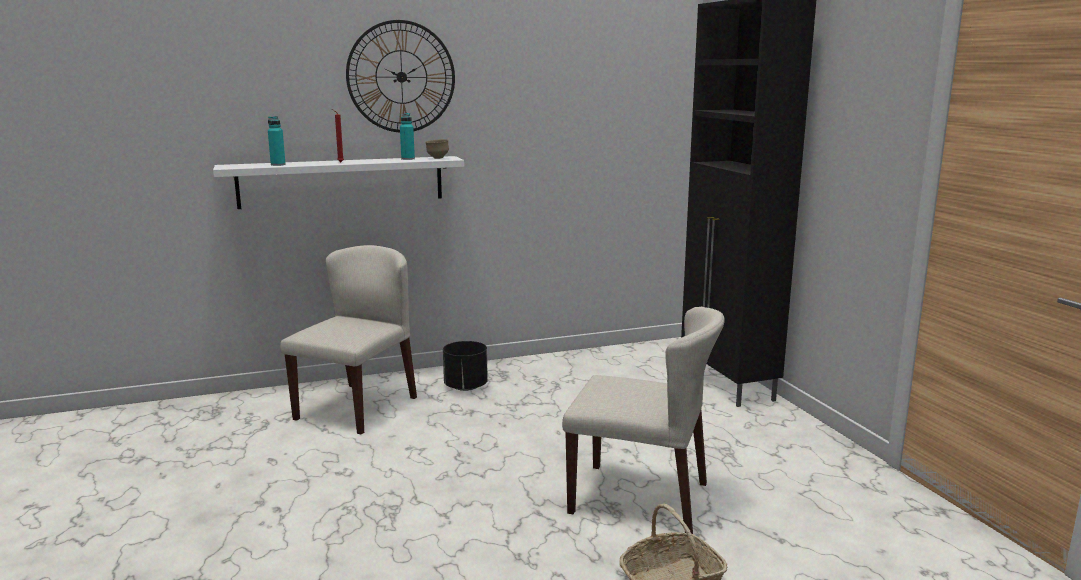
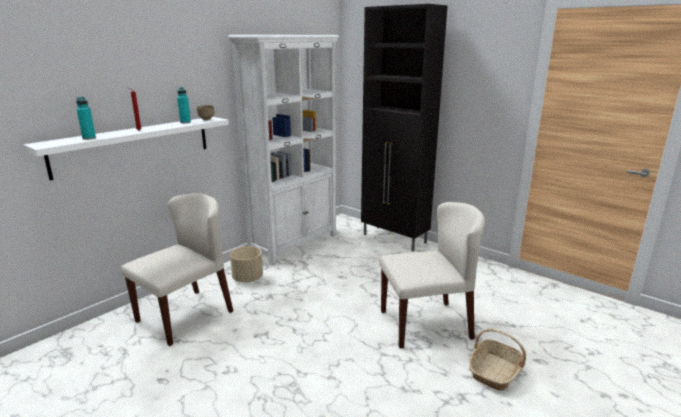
camera: 30 degrees left, 5 degrees up
beige chair [280,245,417,434] -> beige chair turned 45 degrees clockwise [121,193,233,346]
wall clock [346,20,455,133] -> none
black planter [443,341,488,391] -> beige planter [230,246,263,282]
none -> white bookcase [228,35,339,266]

